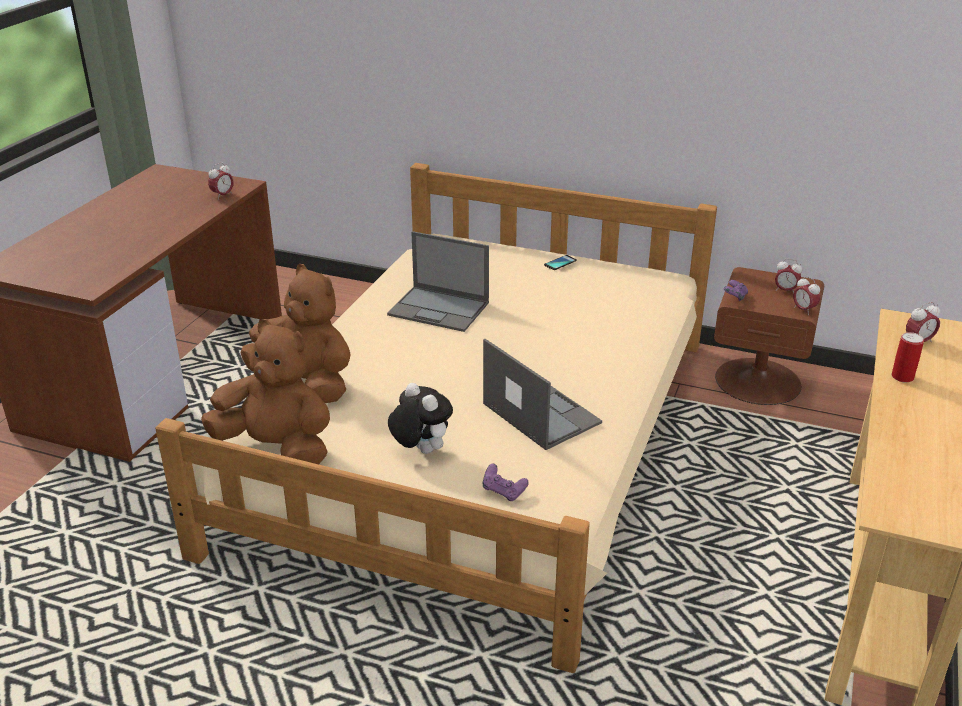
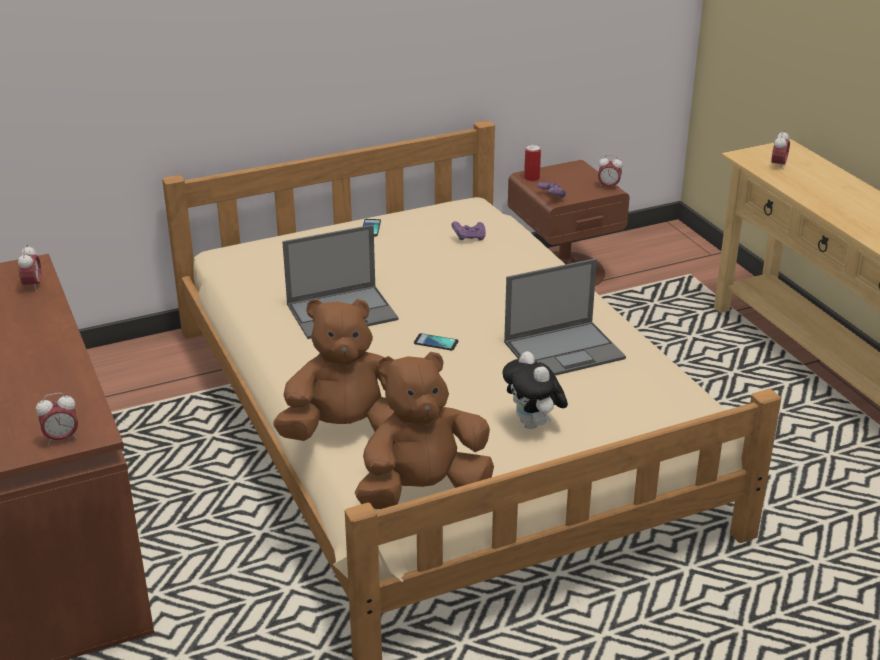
camera: 45 degrees left, 0 degrees up
plush toy [388,383,453,454] -> plush toy turned 120 degrees counterclockwise [502,351,568,429]
laptop [483,339,602,450] -> laptop turned 150 degrees clockwise [504,258,626,376]
purple game controller [483,464,529,501] -> purple game controller moved to [452,221,486,241]
alarm clock [775,259,802,293] -> alarm clock moved to [36,393,78,445]
can [892,332,924,382] -> can moved to [524,145,541,181]
none -> phone [414,333,458,351]

